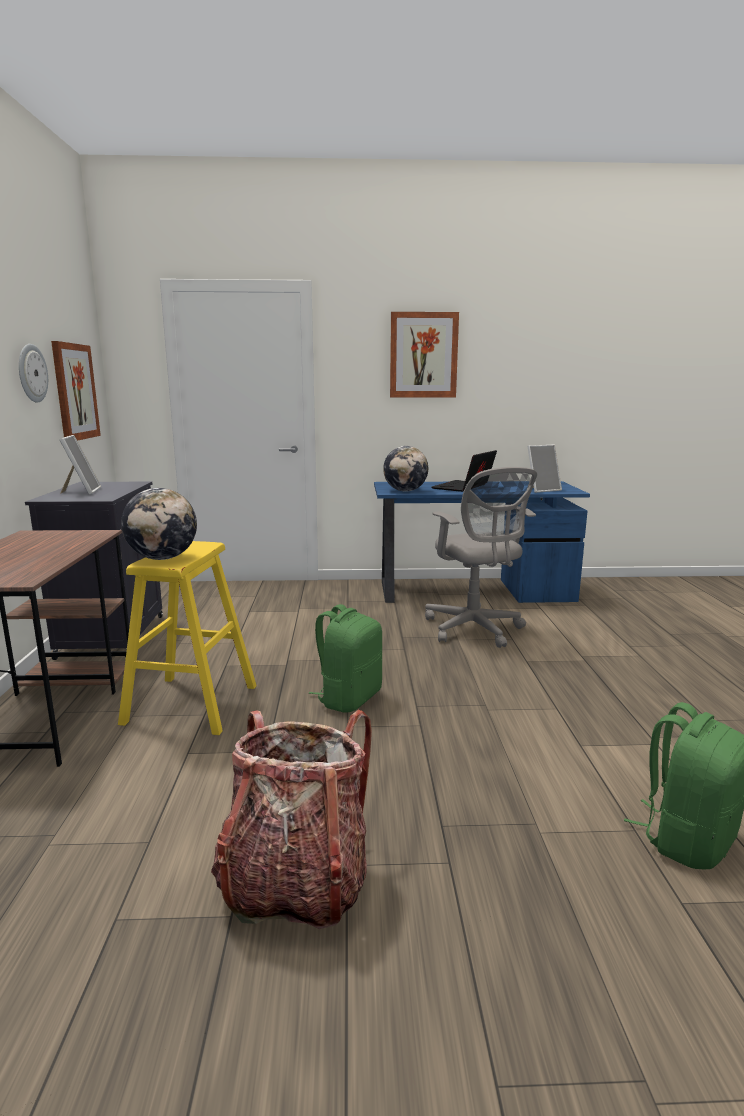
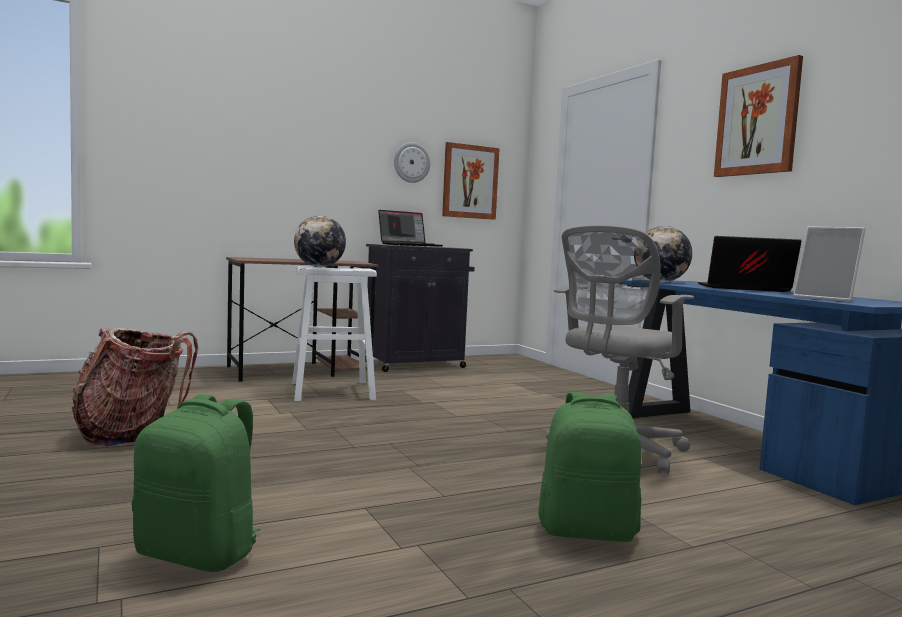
camera: 65 degrees right, 10 degrees down
picture frame [59,435,101,495] -> laptop [378,210,443,247]
yellow stool [118,541,257,735] -> white stool [292,266,377,401]
green backpack [309,604,382,713] -> green backpack moved to [538,392,642,542]

